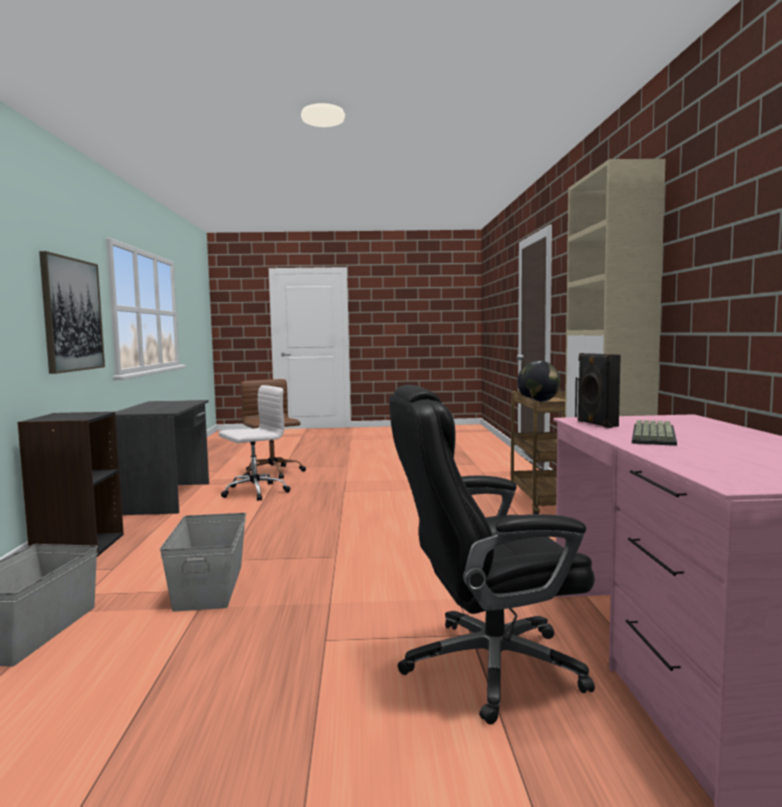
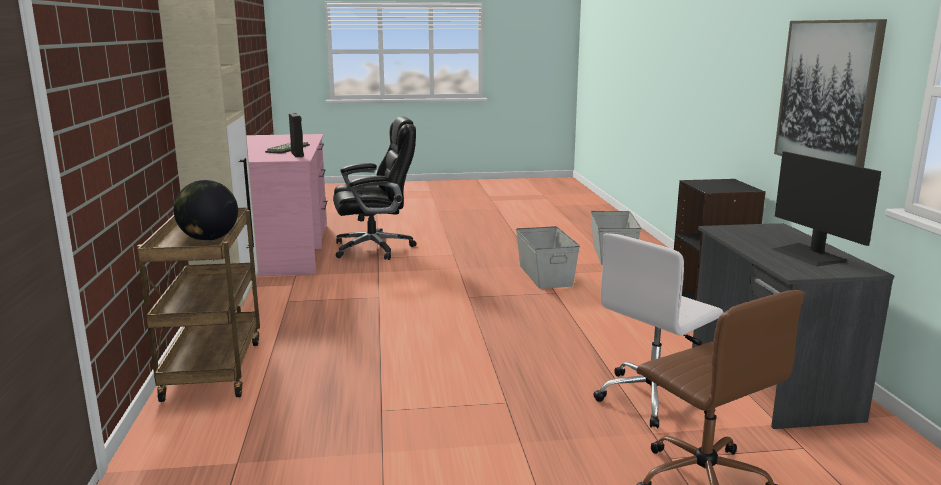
camera: 175 degrees right, 10 degrees up
none -> monitor [772,151,881,266]

